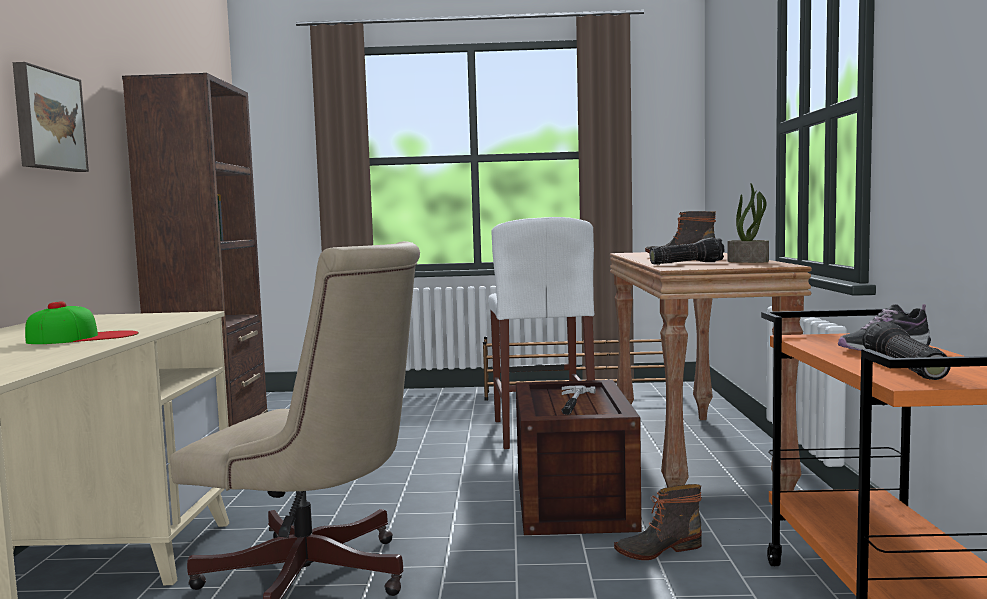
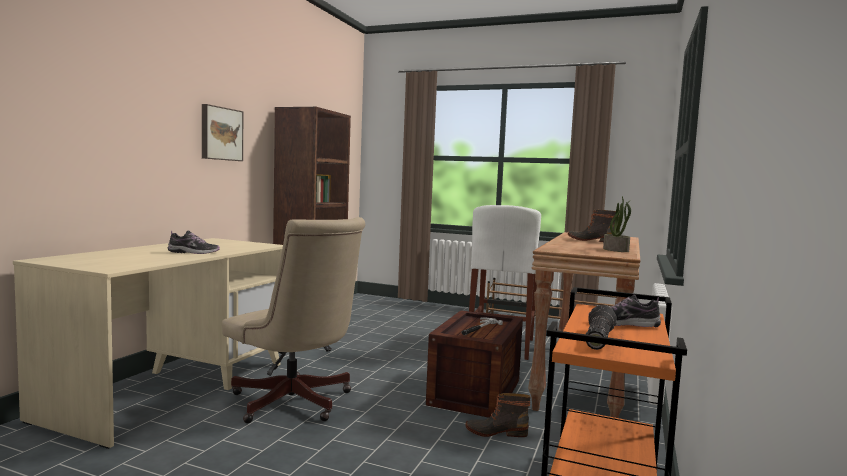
camera: 20 degrees right, 0 degrees up
cap [25,301,139,344] -> shoe [168,230,220,254]
flashlight [650,237,725,265] -> none

